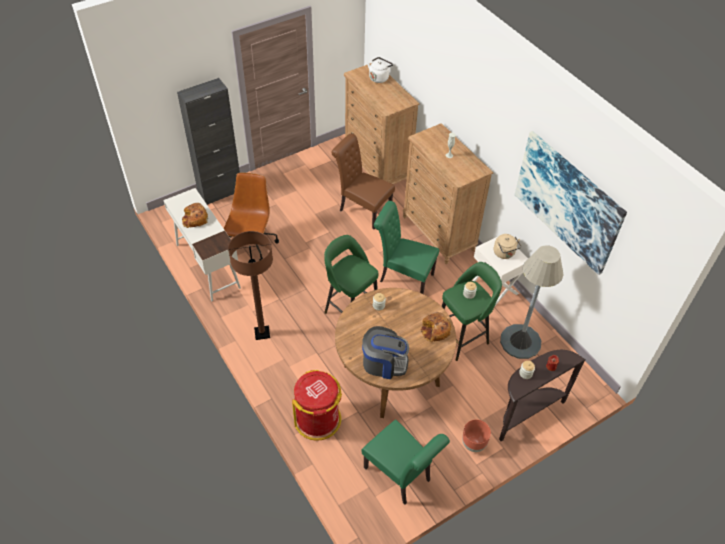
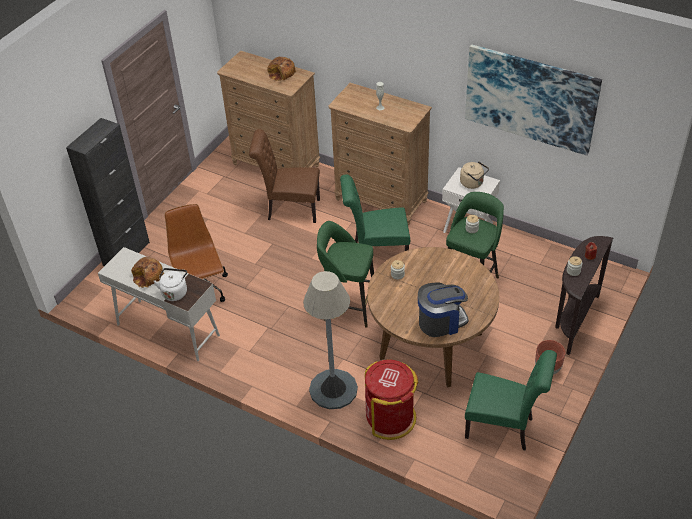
camera: 25 degrees left, 5 degrees down
brown floor lamp [228,231,273,340] -> none
white kettle [368,57,393,83] -> white kettle moved to [154,268,187,301]
bread [421,312,451,342] -> bread moved to [267,57,296,81]
grey floor lamp [500,245,564,359] -> grey floor lamp moved to [303,271,358,409]

